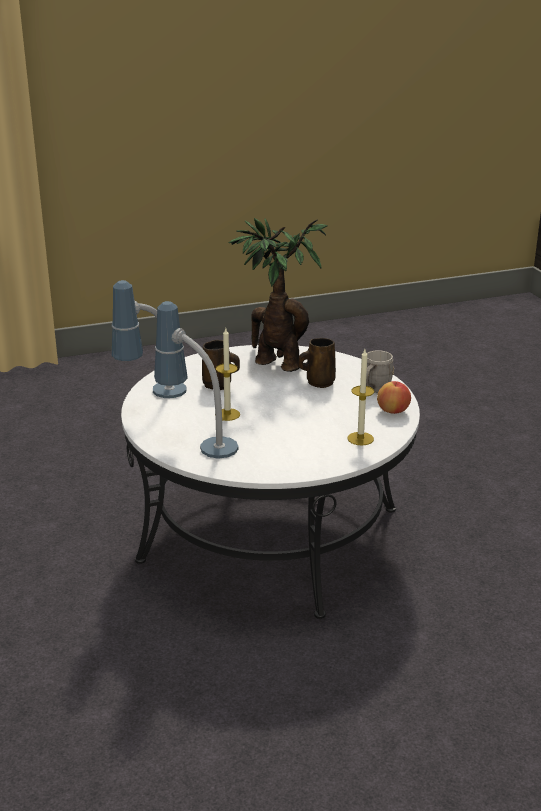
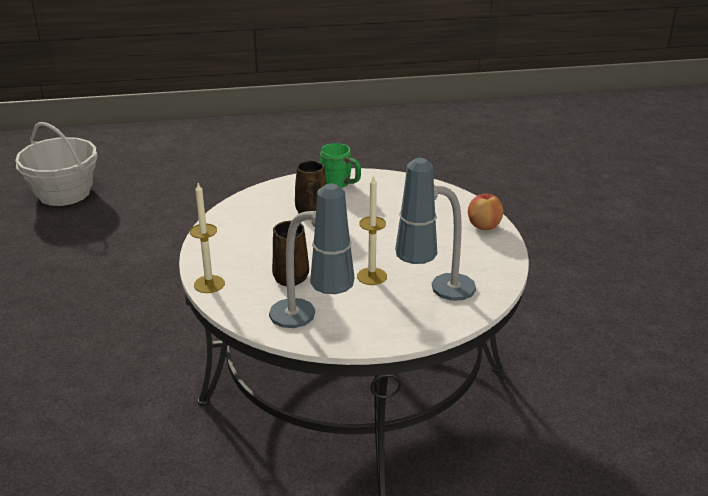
camera: 80 degrees left, 5 degrees up
potted plant [228,218,328,372] -> none
candle [348,350,374,445] -> candle moved to [190,183,225,293]
grey mug [366,350,394,393] -> green mug [320,143,361,188]
apple [377,381,411,414] -> apple moved to [468,194,503,230]
none -> basket [15,122,98,206]

